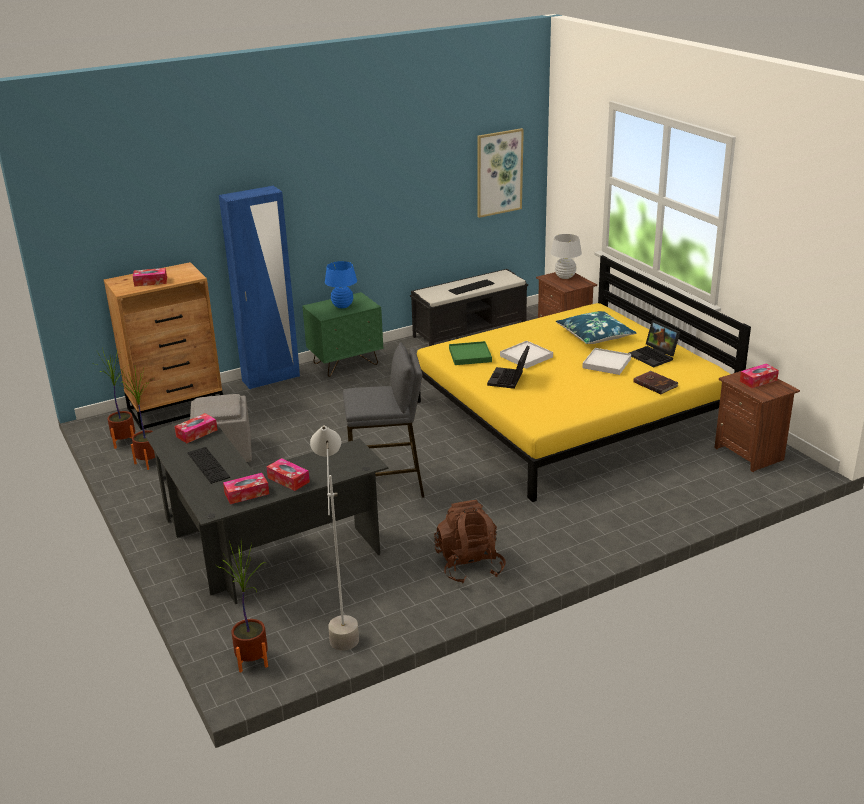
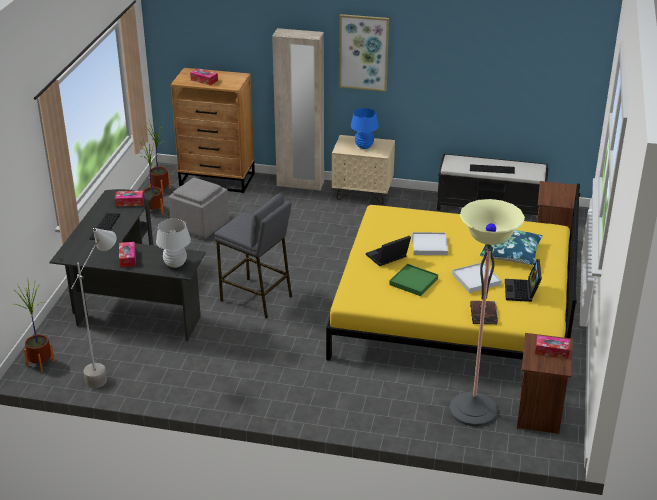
camera: 40 degrees right, 5 degrees up
blue wardrobe [219,186,300,389] -> beige wardrobe [272,28,324,191]
tissue box [223,473,269,504] -> none
green nightstand [302,292,383,377] -> beige nightstand [332,135,395,205]
brown backpack [434,500,506,584] -> none
green tray [449,341,492,365] -> green tray moved to [389,264,438,296]
picture [477,128,524,218] -> picture moved to [339,14,389,92]
white table lamp [550,234,582,279] -> white table lamp moved to [156,219,191,268]
none -> floor lamp [449,199,525,427]

